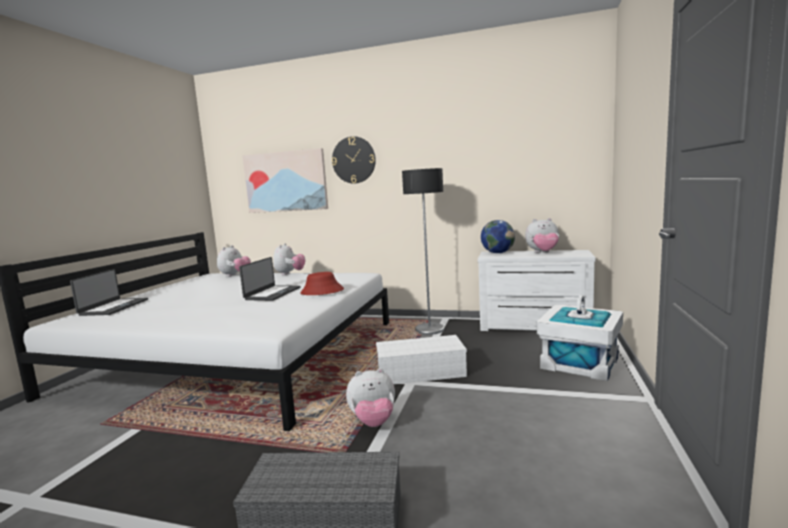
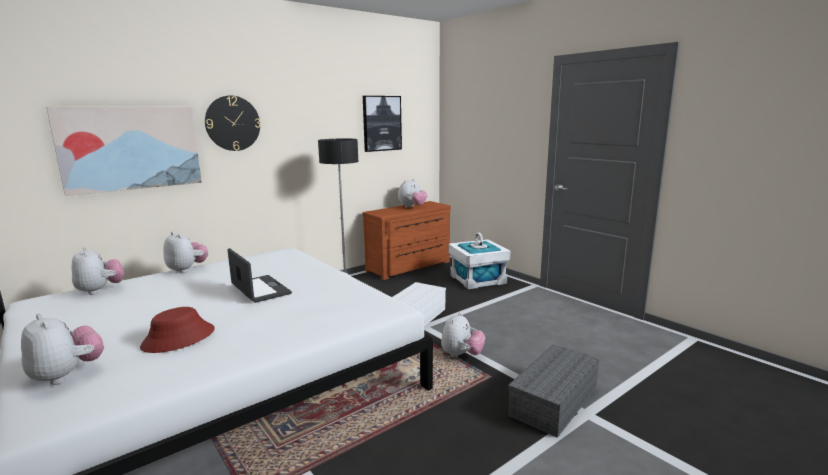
camera: 55 degrees left, 5 degrees up
laptop [70,269,148,316] -> plush toy [21,314,104,385]
red hat [300,272,344,295] -> red hat moved to [140,307,215,353]
white dresser [478,250,596,331] -> brown dresser [362,201,451,280]
globe [481,220,515,253] -> none
none -> picture [363,96,402,152]

